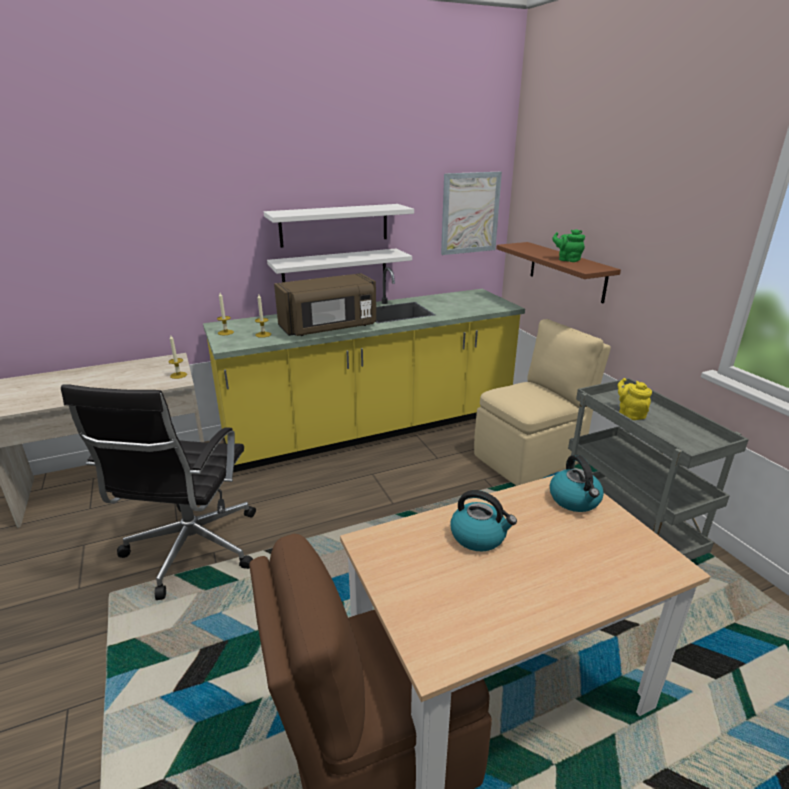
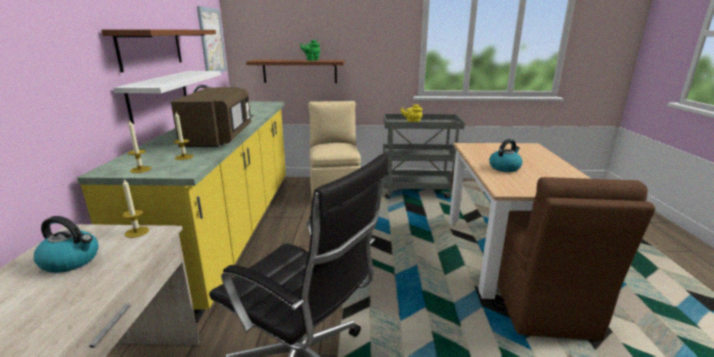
camera: 65 degrees left, 5 degrees down
white shelf [264,204,414,248] -> brown shelf [101,29,216,73]
kettle [550,455,604,512] -> kettle moved to [34,216,98,273]

